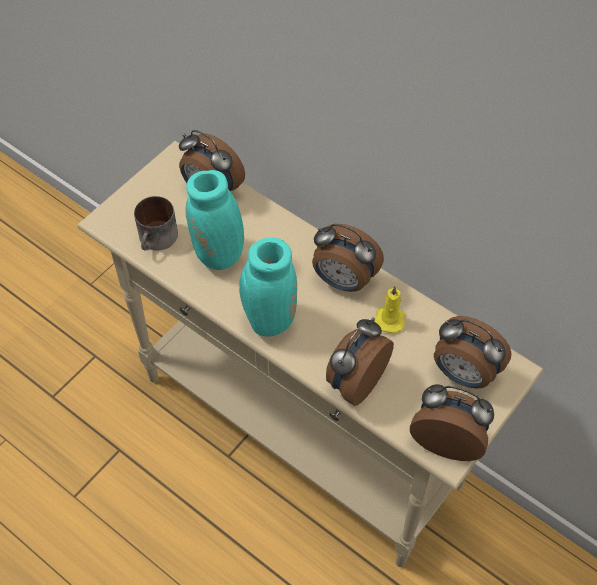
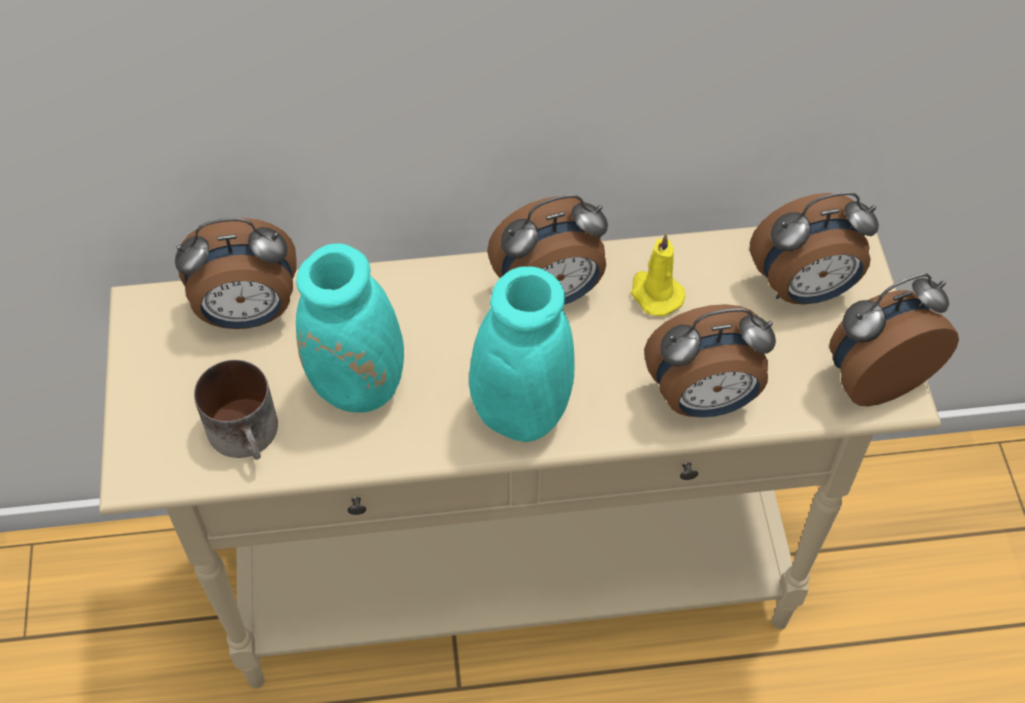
camera: 45 degrees left, 0 degrees up
alarm clock [326,318,394,406] -> alarm clock turned 90 degrees counterclockwise [644,304,776,417]

